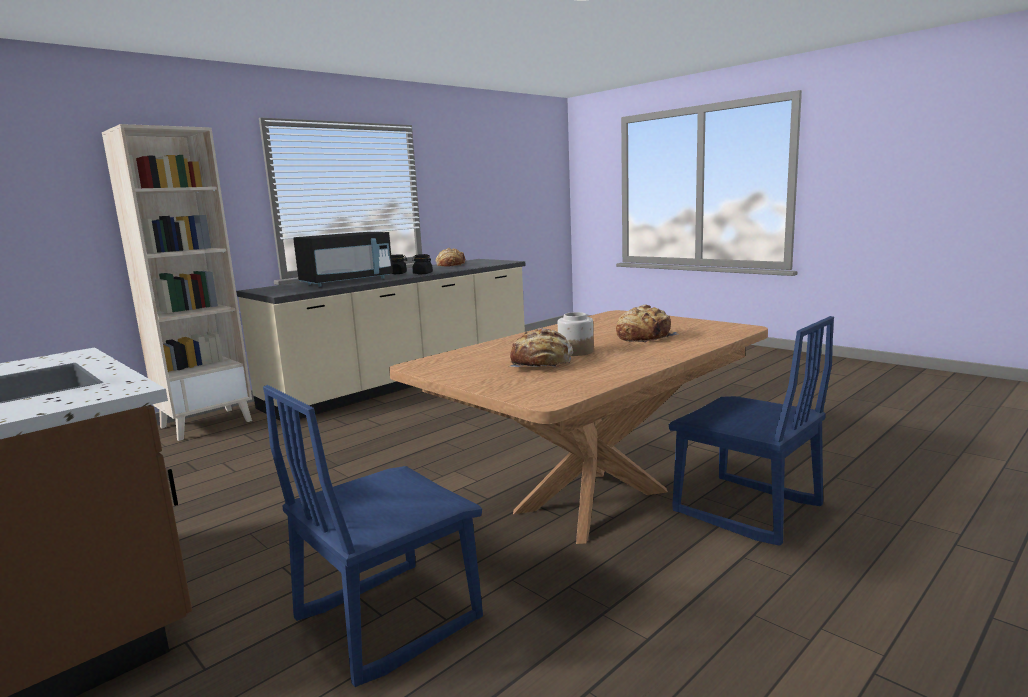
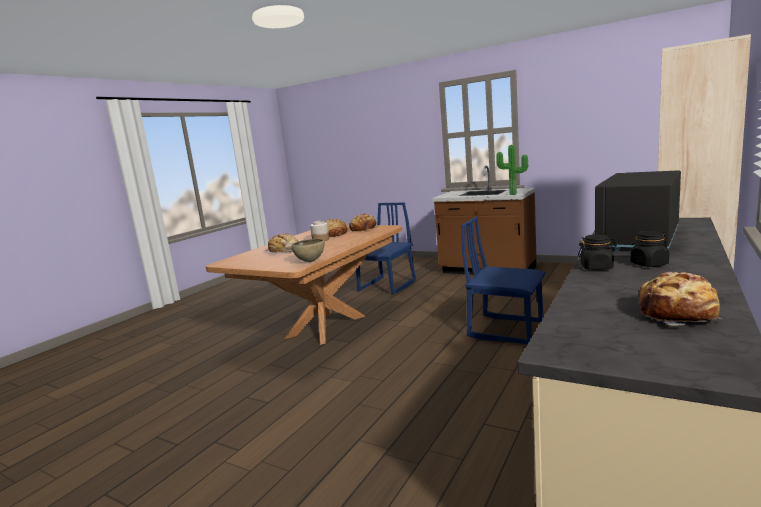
camera: 165 degrees right, 0 degrees up
blue chair [669,316,834,545] -> blue chair moved to [461,217,545,344]
none -> brown bowl [291,239,325,262]
none -> bread [349,213,378,232]
none -> potted plant [497,145,528,195]

